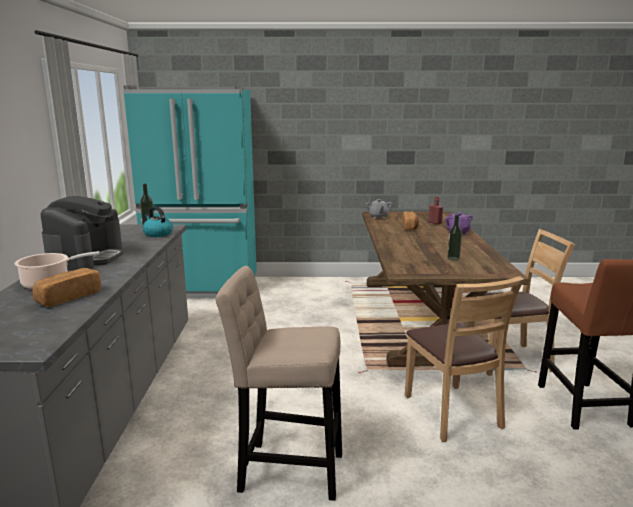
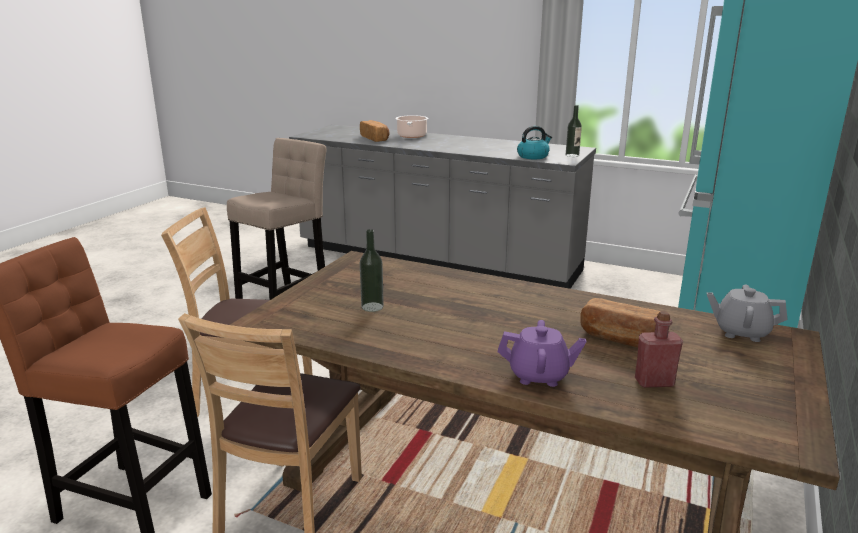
camera: 115 degrees right, 5 degrees up
coffee machine [40,196,123,271] -> none

